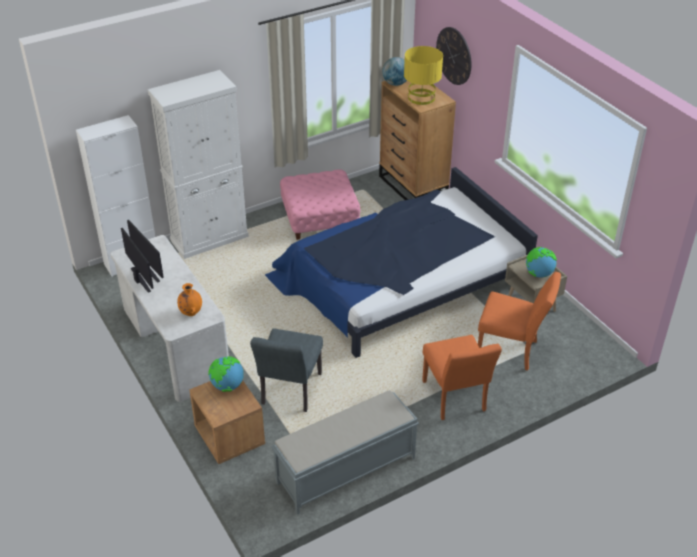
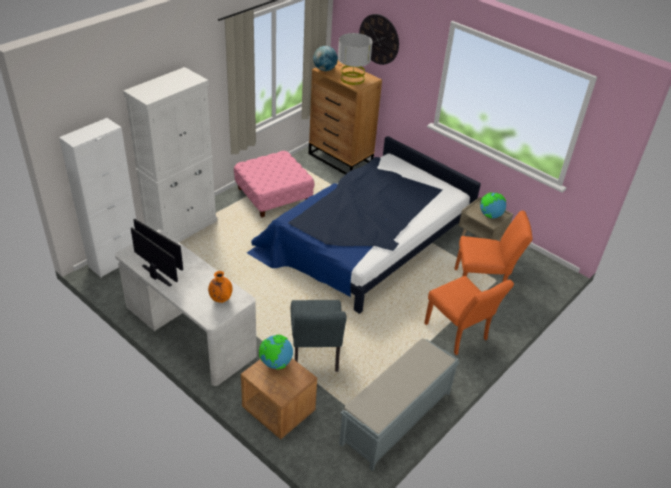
camera: 20 degrees left, 0 degrees up
yellow table lamp [404,46,443,105] -> grey table lamp [338,33,373,85]

